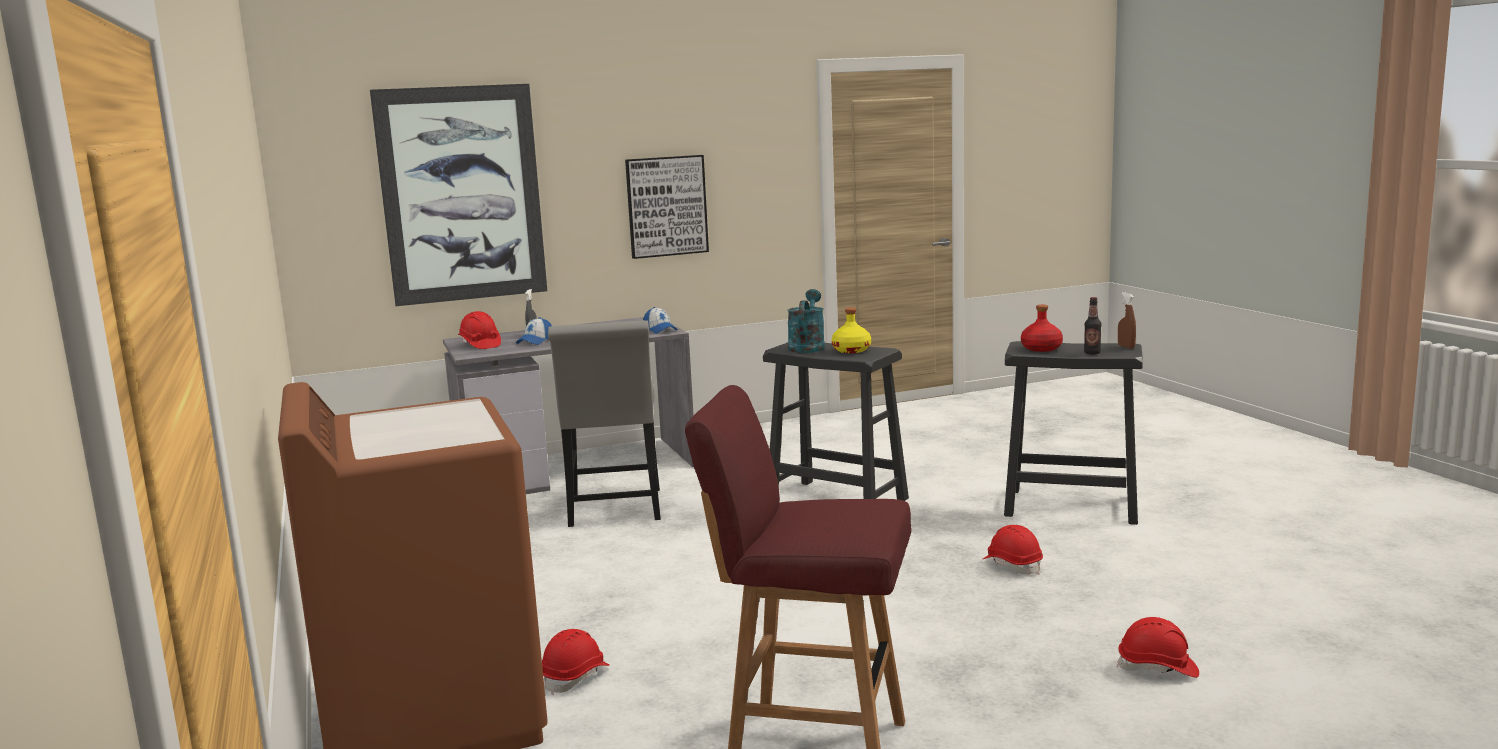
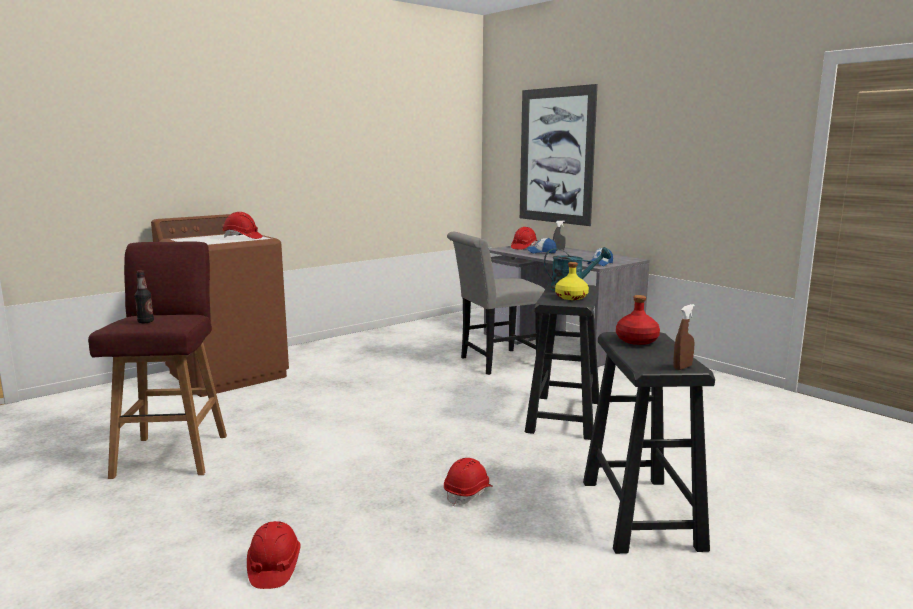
camera: 70 degrees right, 0 degrees up
red hard hat [542,629,610,695] -> red hard hat moved to [223,212,262,239]
picture [625,155,709,259] -> none
bottle [1084,297,1102,354] -> bottle moved to [135,270,154,323]

